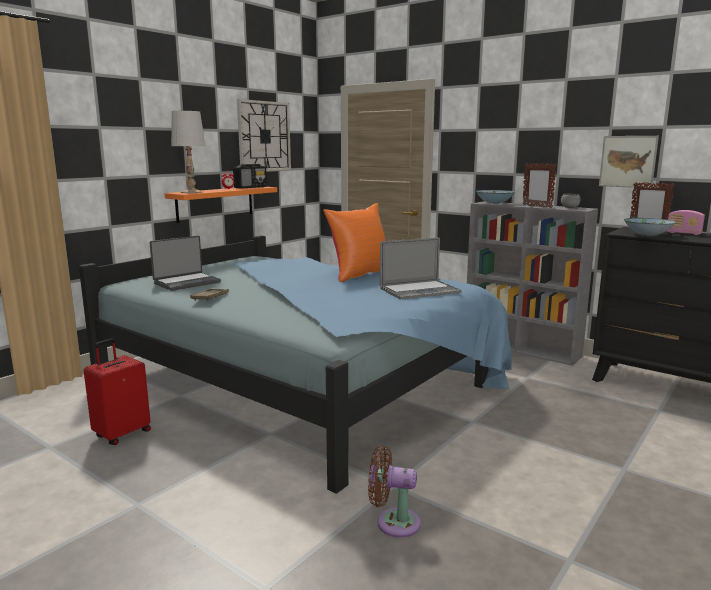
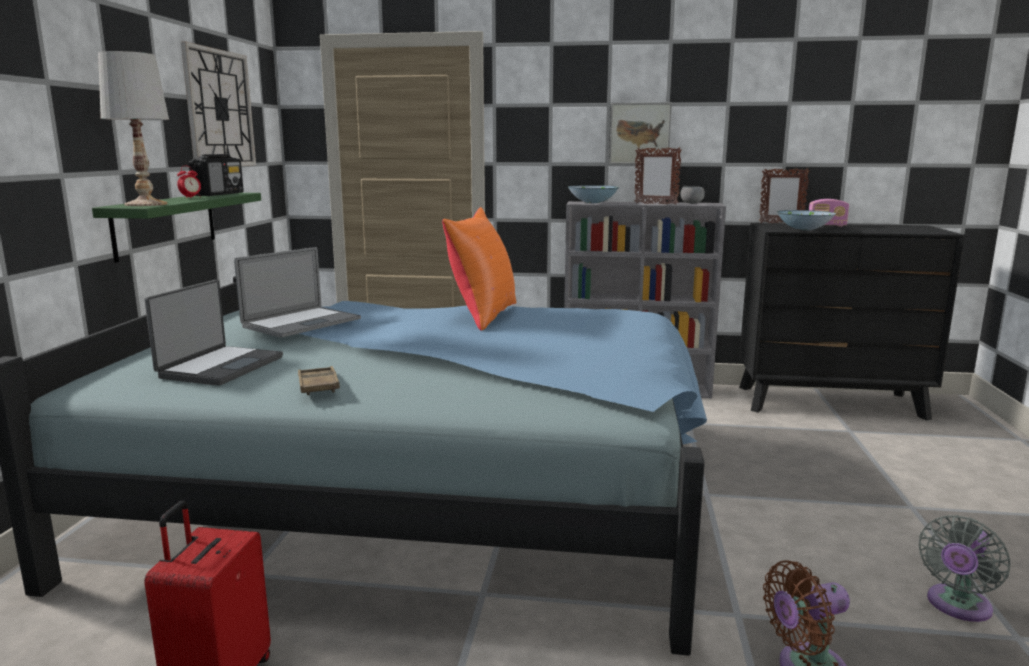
camera: 30 degrees left, 0 degrees up
orange shelf [164,187,277,223] -> green shelf [92,193,261,263]
laptop [380,237,462,299] -> laptop moved to [234,247,361,338]
picture [599,136,659,188] -> picture moved to [609,103,672,164]
none -> grey fan [919,515,1010,622]

